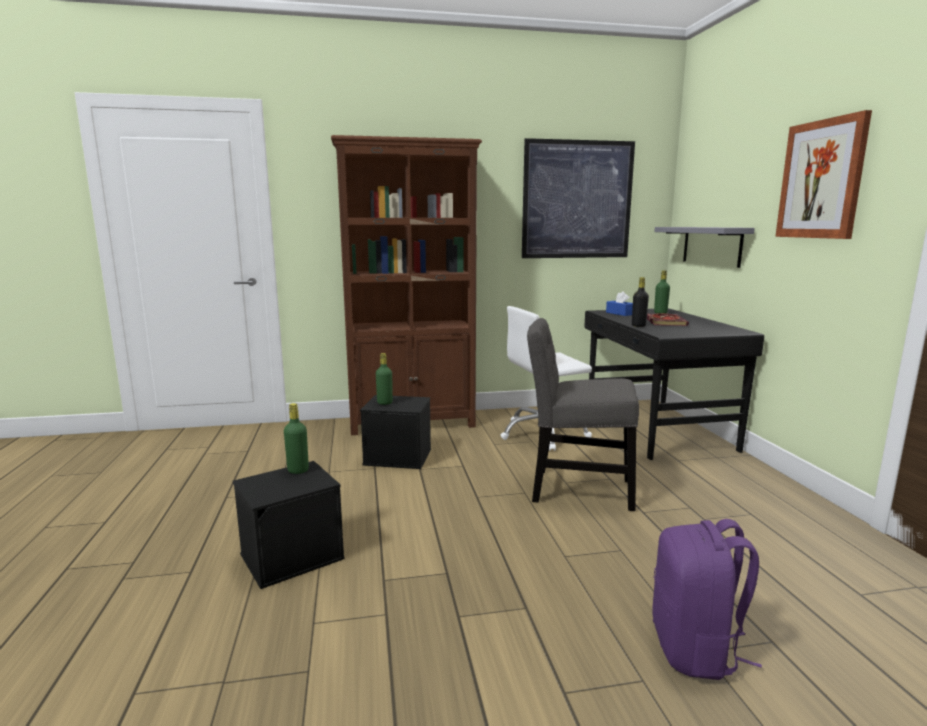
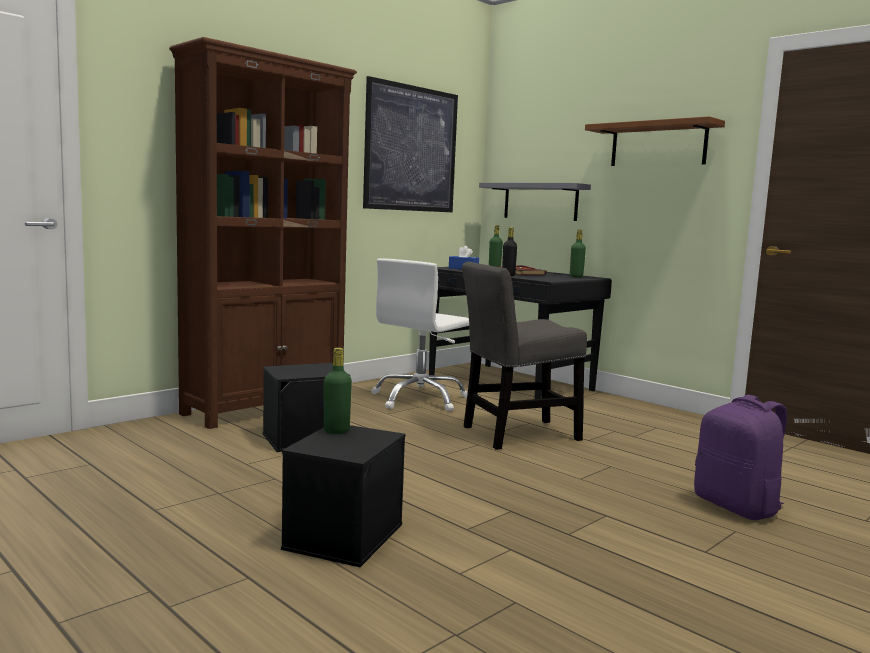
camera: 35 degrees left, 5 degrees down
green bottle [376,353,393,405] -> green bottle moved to [570,230,586,277]
picture [775,110,872,239] -> brown shelf [585,116,725,166]

